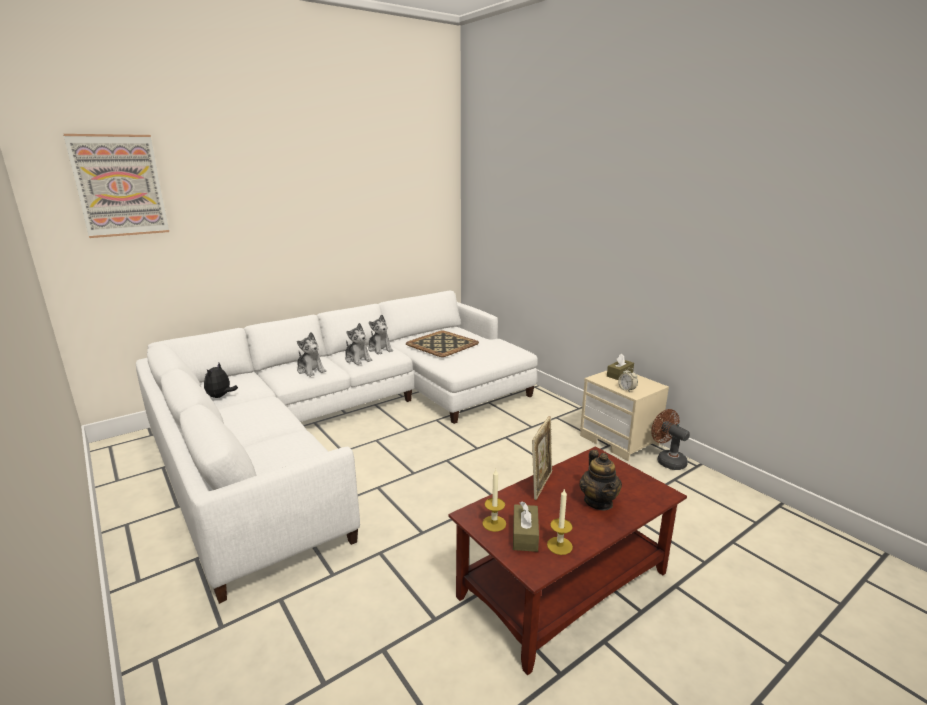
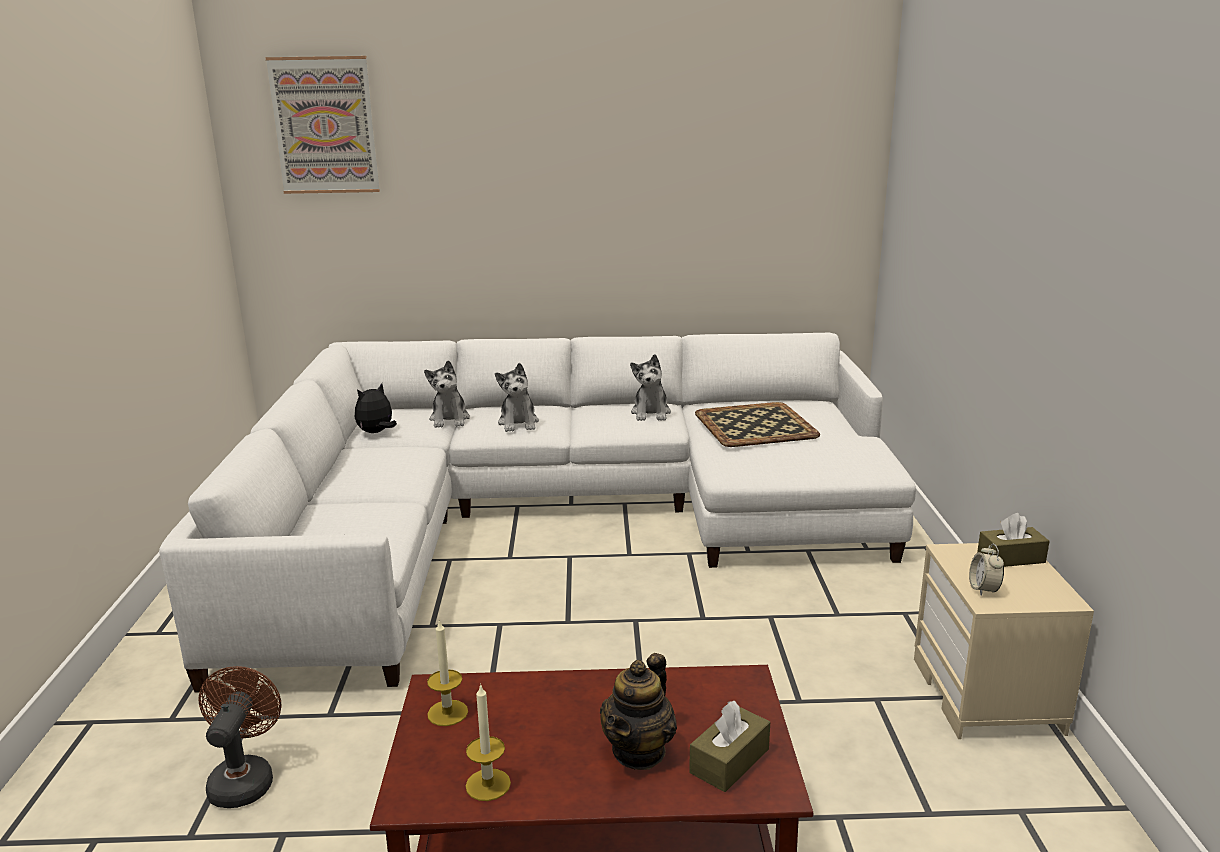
camera: 35 degrees right, 0 degrees up
plush toy [345,323,373,365] -> plush toy moved to [424,360,470,428]
brown tissue box [513,501,539,552] -> brown tissue box moved to [689,701,770,792]
picture frame [532,416,552,500] -> none
brown fan [651,409,690,470] -> brown fan moved to [198,666,282,808]

